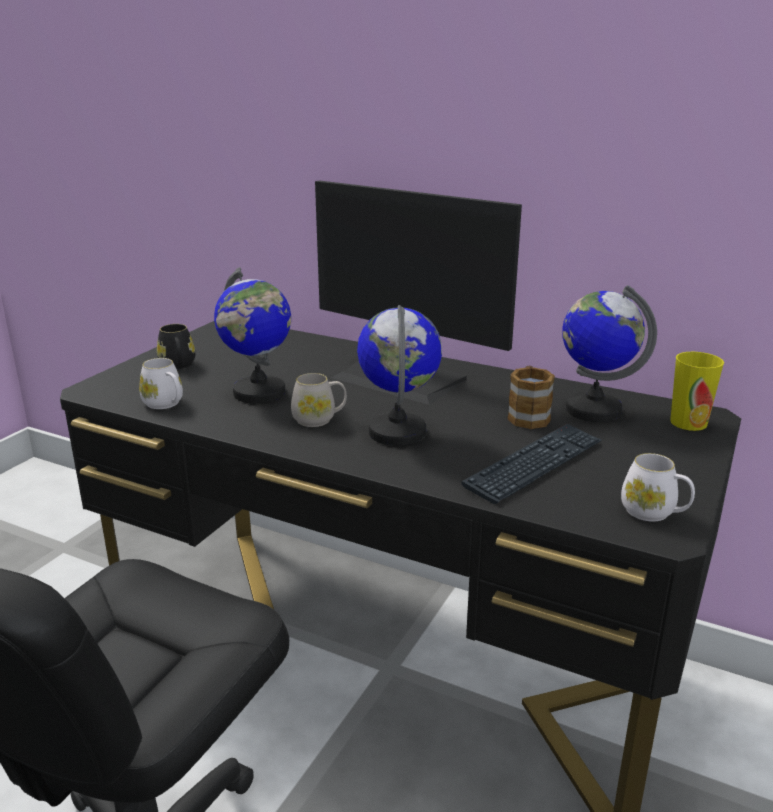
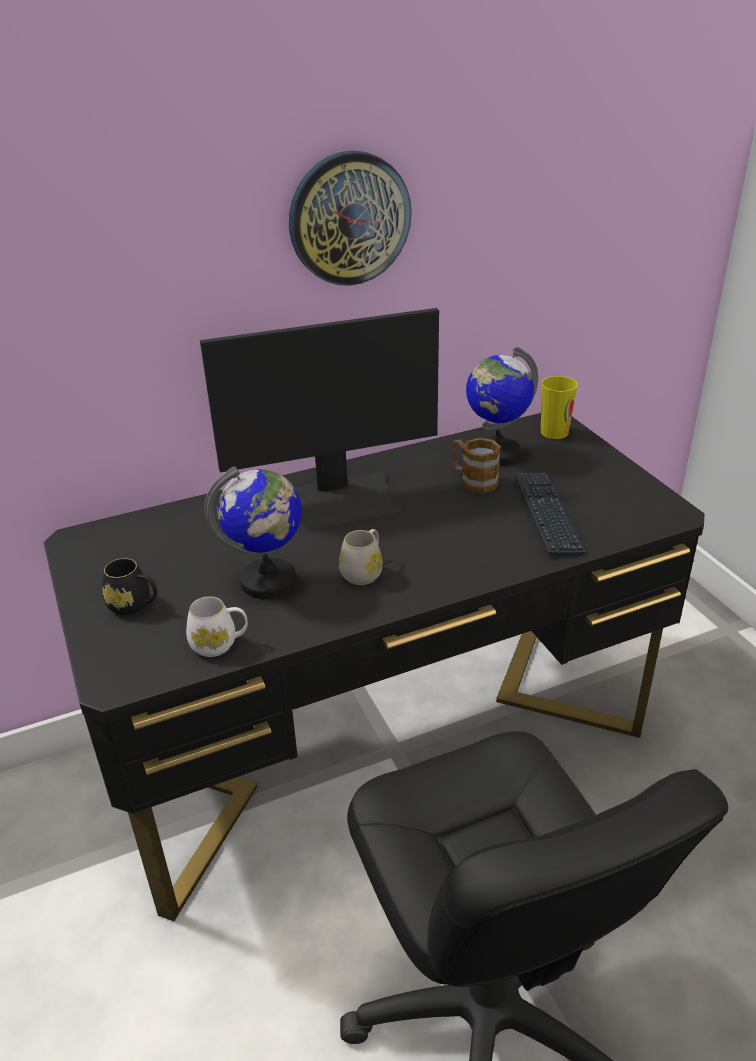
camera: 50 degrees left, 10 degrees up
globe [357,305,442,446] -> none
white mug [621,453,695,522] -> none
none -> wall clock [289,150,412,286]

